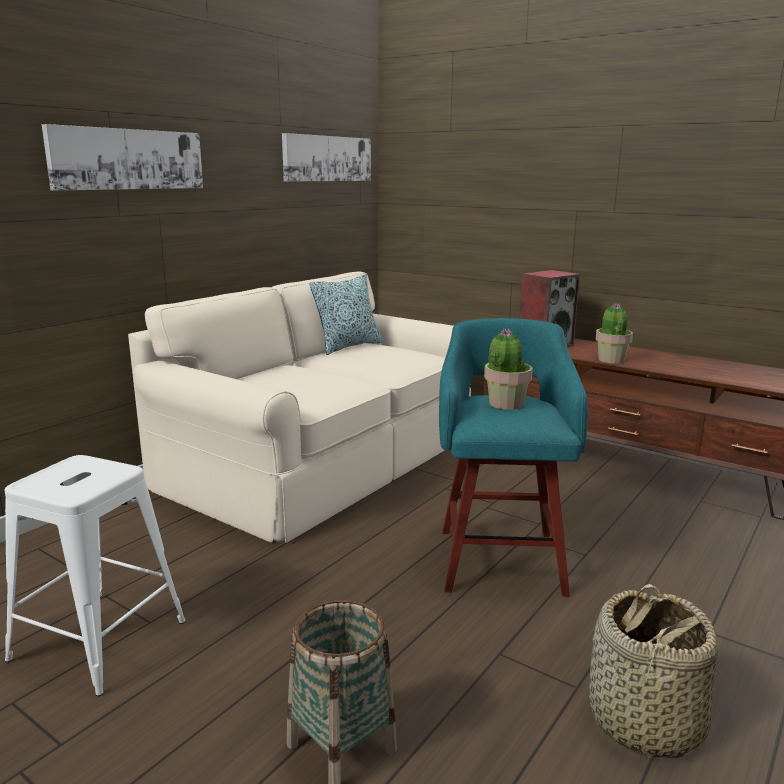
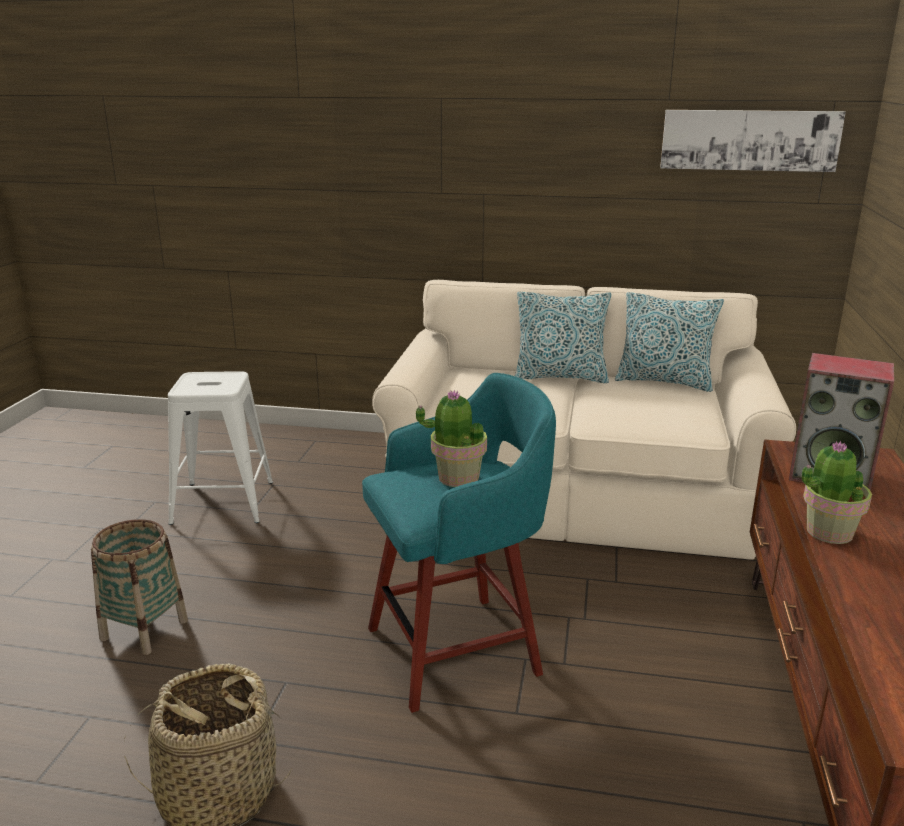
camera: 65 degrees right, 5 degrees up
picture [42,124,203,191] -> none
none -> pillow [515,292,612,383]

